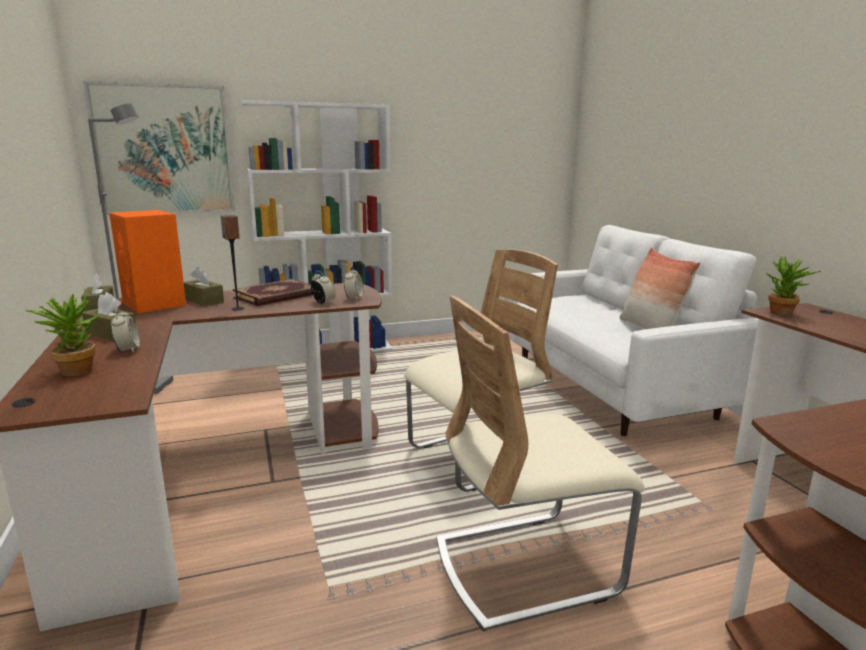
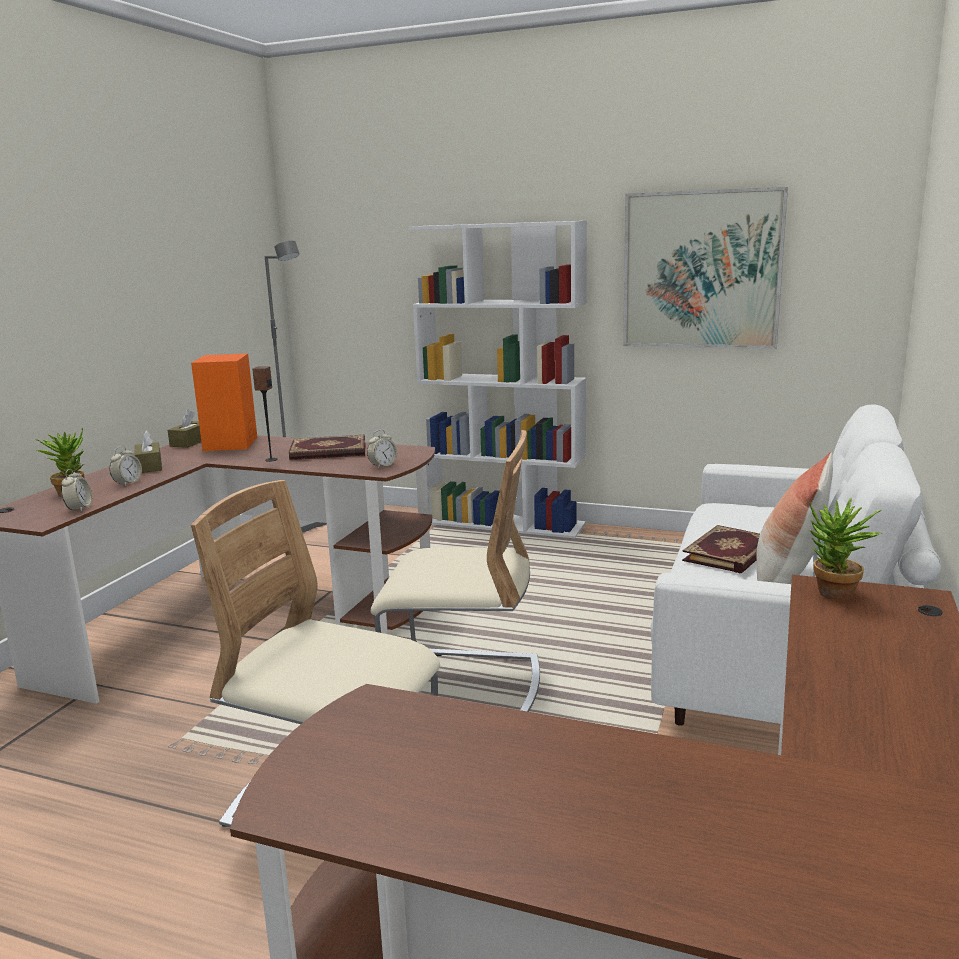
camera: 40 degrees right, 0 degrees up
picture [83,81,235,215] -> picture moved to [623,187,788,349]
brown tissue box [184,267,224,306] -> none
alarm clock [311,271,336,304] -> alarm clock moved to [61,469,92,512]
none -> book [682,525,760,573]

